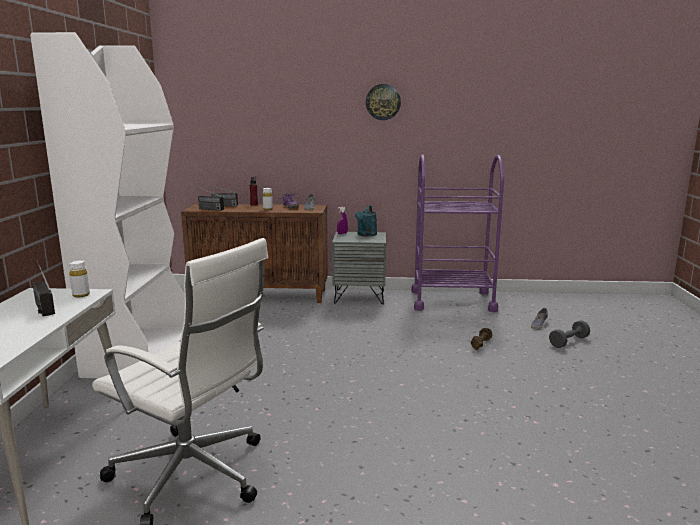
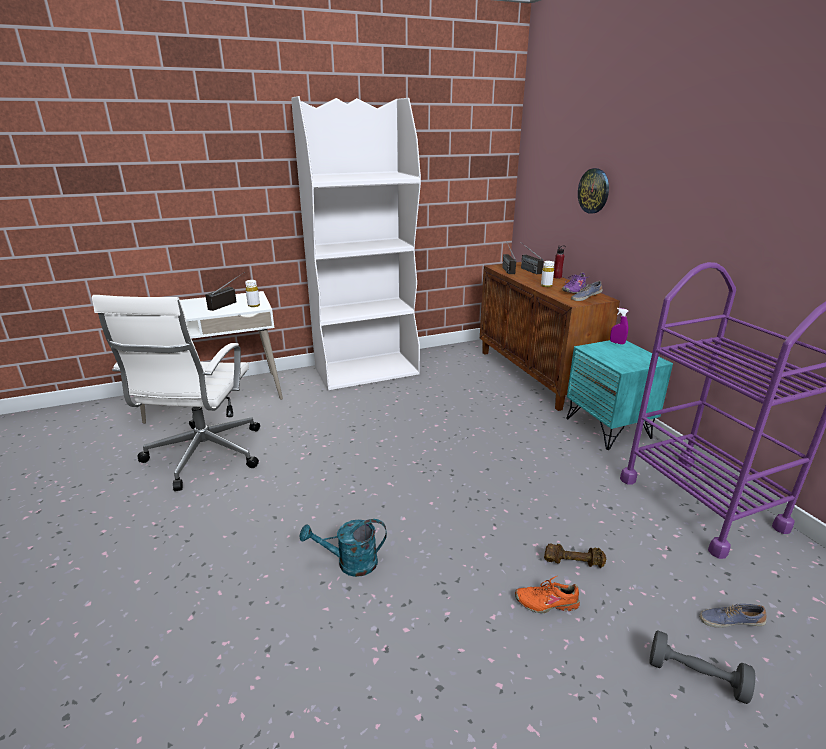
camera: 65 degrees right, 10 degrees up
grey nightstand [332,232,386,305] -> turquoise nightstand [566,340,673,450]
turquoise watering can [355,206,377,237] -> turquoise watering can moved to [300,519,387,577]
wall clock [366,84,401,120] -> wall clock moved to [578,168,609,214]
none -> orange shoe [515,576,580,613]

